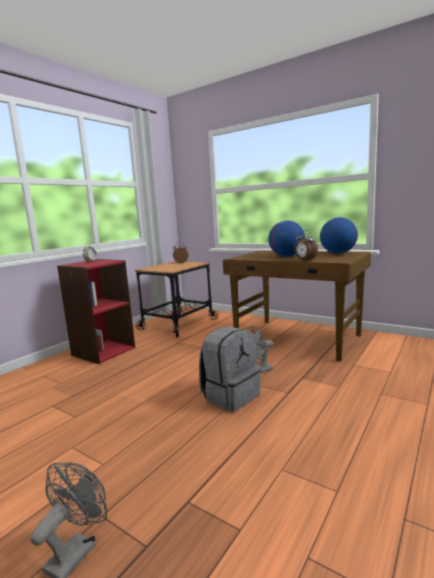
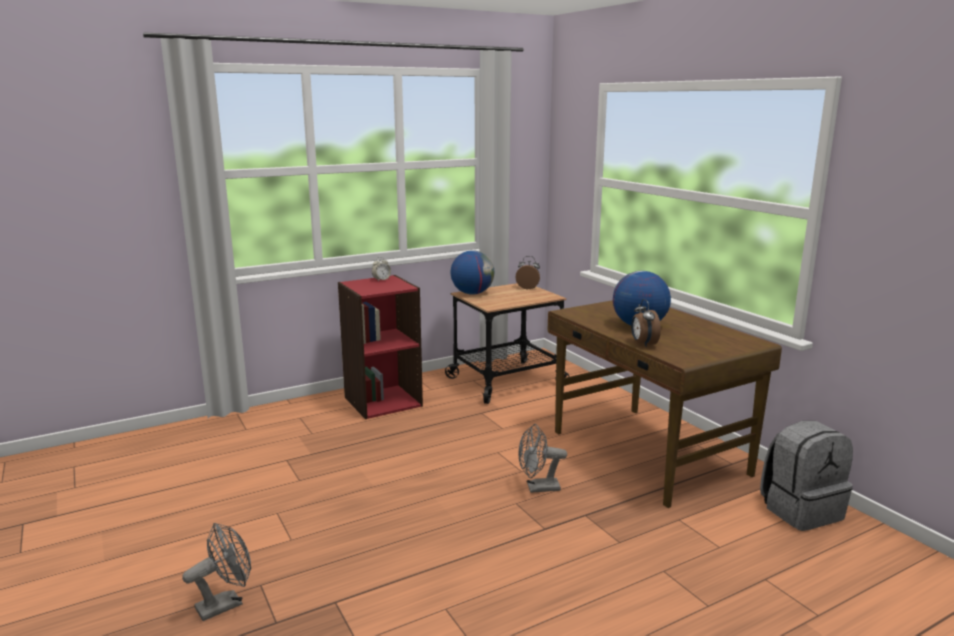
camera: 25 degrees right, 5 degrees up
grey backpack [199,326,261,412] -> grey backpack moved to [760,421,853,531]
globe [320,217,358,254] -> globe moved to [450,250,494,295]

